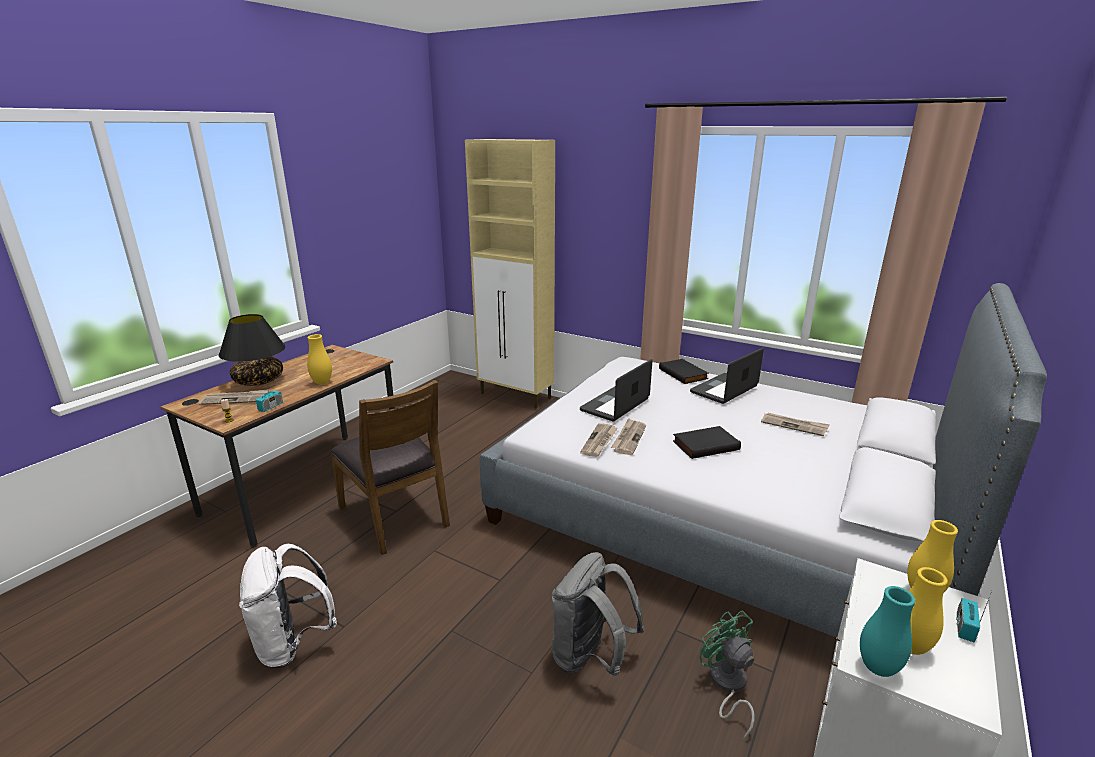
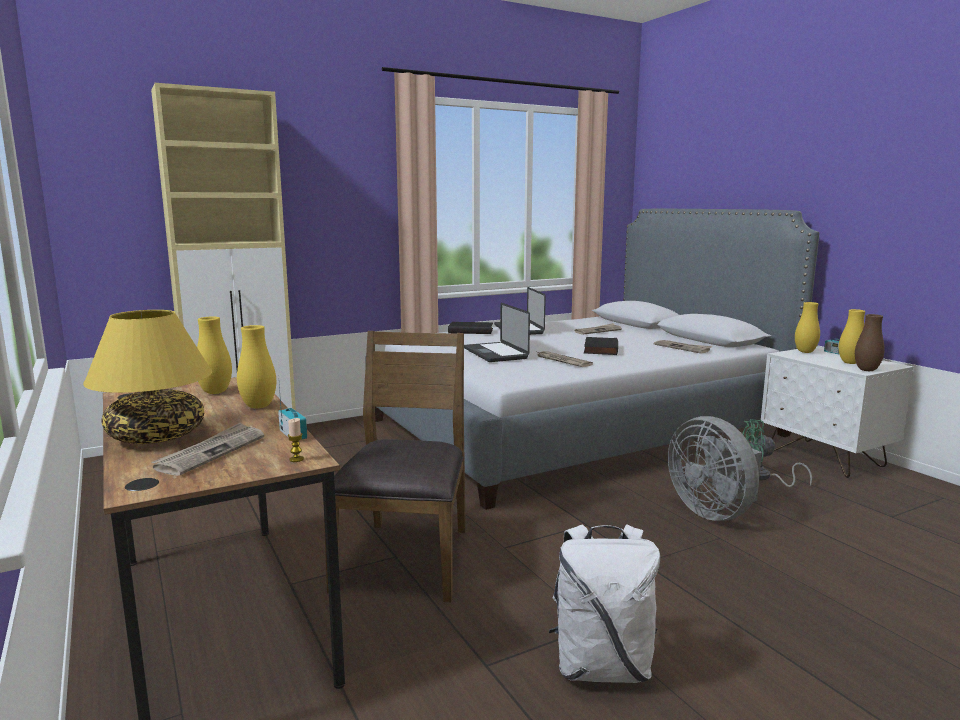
camera: 60 degrees left, 10 degrees down
black table lamp [219,314,286,386] -> yellow table lamp [83,310,212,444]
brown chair [330,380,450,555] -> brown chair turned 75 degrees counterclockwise [322,331,466,602]
grey backpack [552,552,644,676] -> grey fan [668,416,762,521]
newspaper [580,423,618,457] -> newspaper moved to [653,340,713,354]
turquoise vase [860,586,915,677] -> brown vase [855,314,885,371]
none -> yellow vase [197,317,232,394]

